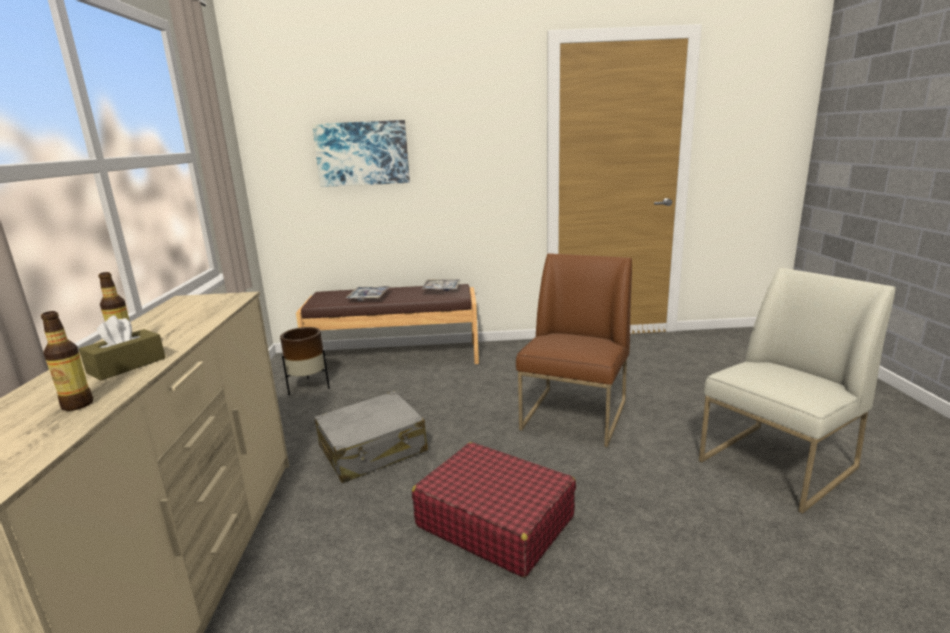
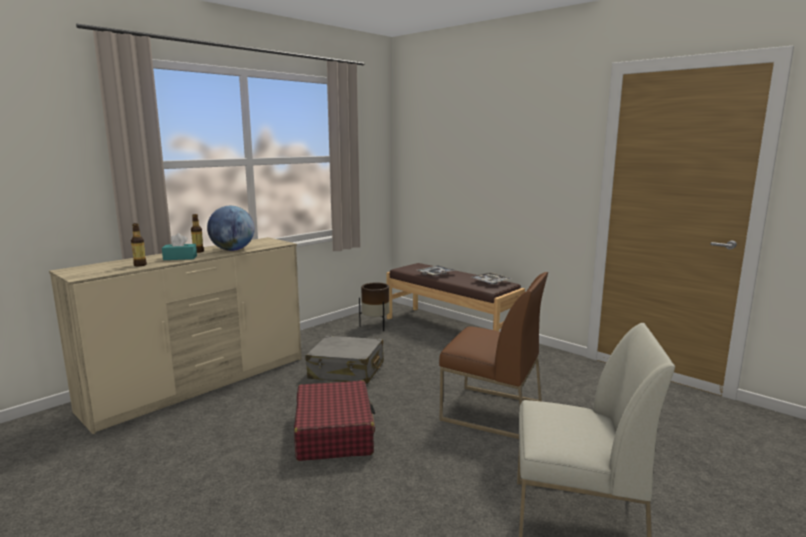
camera: 45 degrees right, 5 degrees down
brown tissue box [79,315,166,380] -> turquoise tissue box [162,233,197,260]
picture [312,120,410,187] -> none
brown chair [516,253,632,447] -> brown chair turned 45 degrees clockwise [439,272,548,439]
none -> globe [207,206,255,251]

